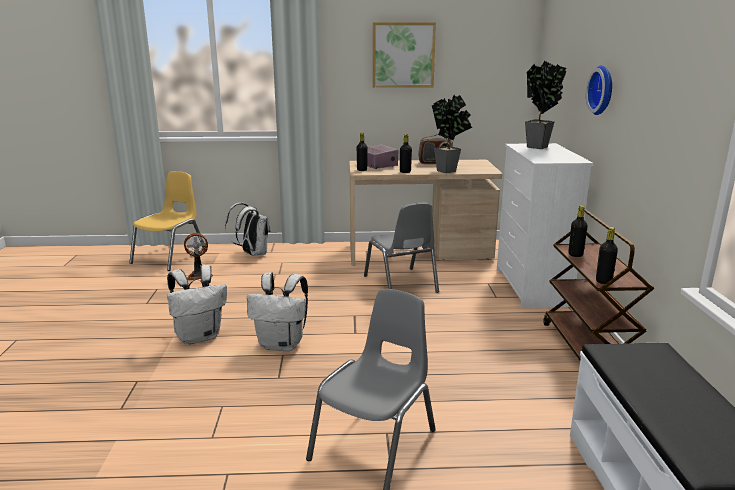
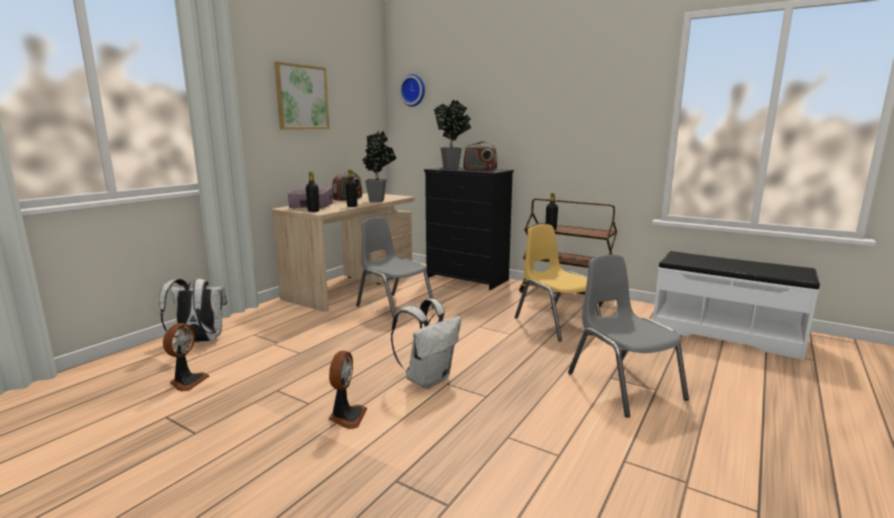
camera: 55 degrees left, 5 degrees down
yellow chair [129,171,205,271] -> yellow chair moved to [515,224,601,341]
white backpack [167,265,227,344] -> fan [328,351,368,429]
grey chair [364,203,439,293] -> grey chair turned 150 degrees counterclockwise [356,217,434,318]
white dresser [497,143,594,308] -> black dresser [424,167,514,290]
wall clock [586,65,612,115] -> wall clock moved to [399,74,425,107]
black bottle [596,227,618,284] -> none
none -> radio [463,141,497,172]

